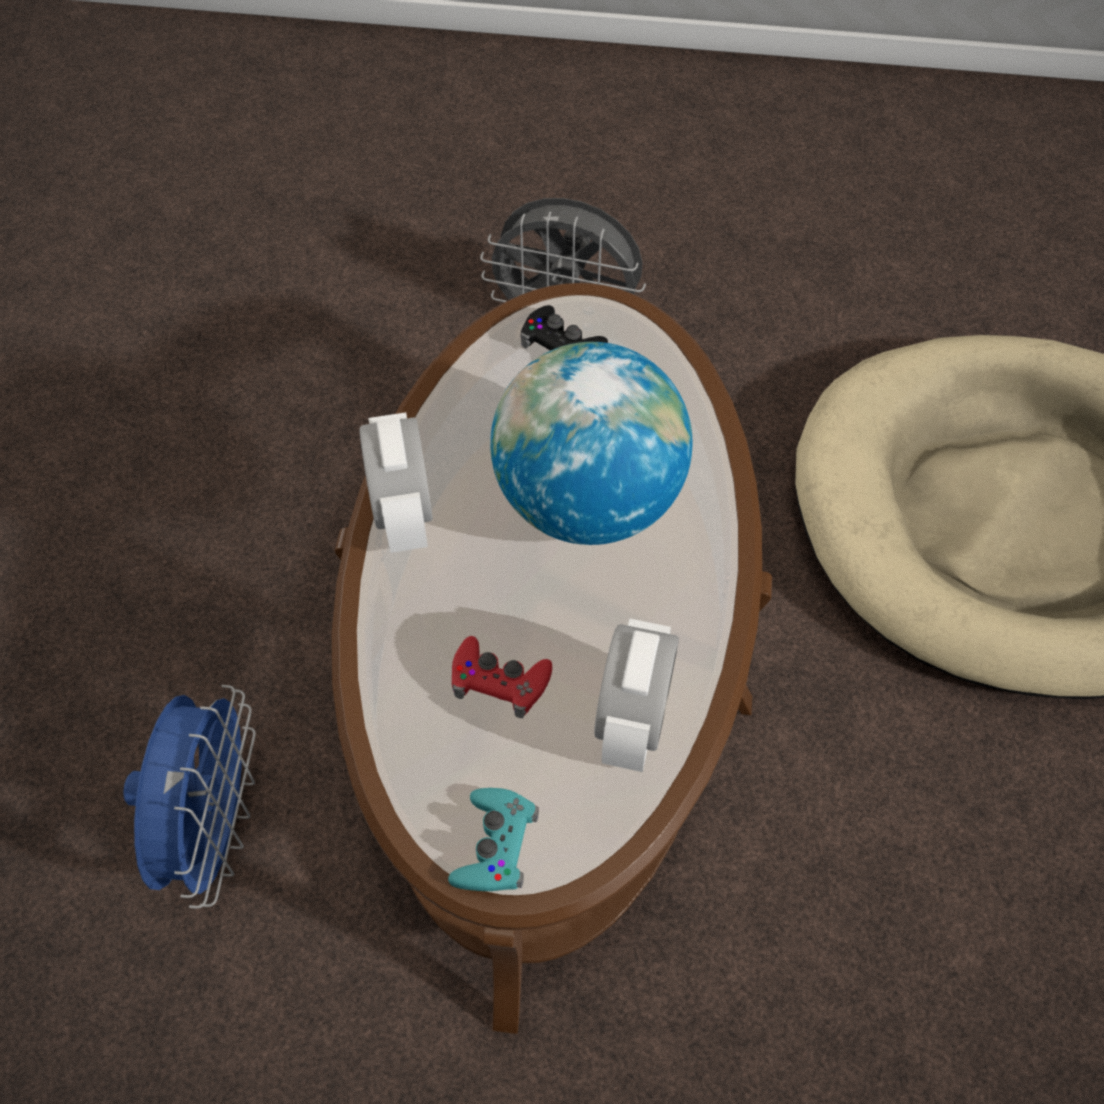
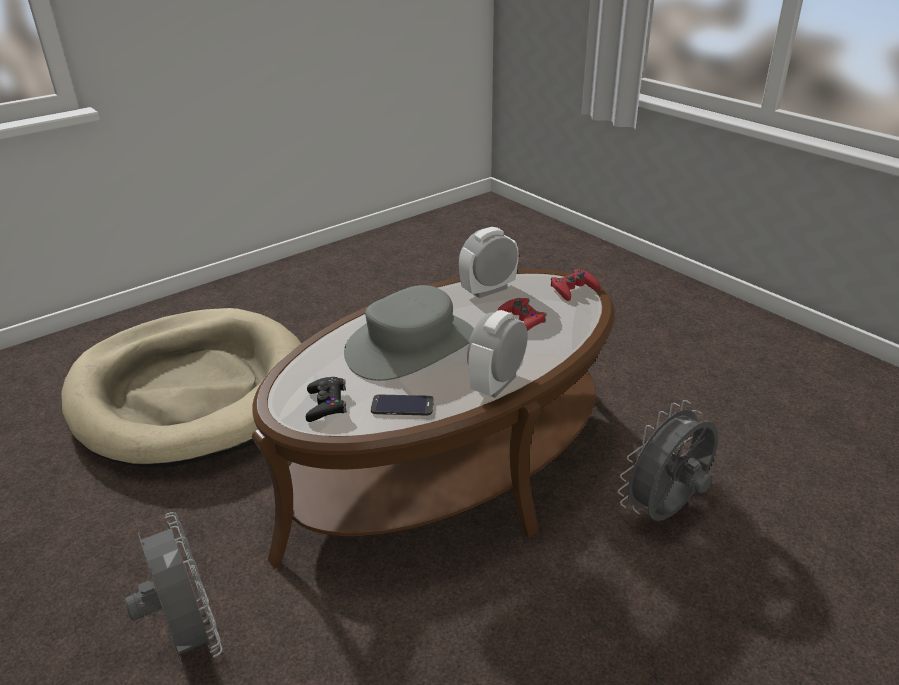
camera: 135 degrees left, 25 degrees down
blue fan [124,685,256,909] -> grey fan [618,400,718,521]
turquoise game controller [448,788,539,891] -> red game controller [551,269,600,301]
globe [490,342,693,545] -> grey hat [344,285,474,381]
none -> phone [371,395,434,415]

